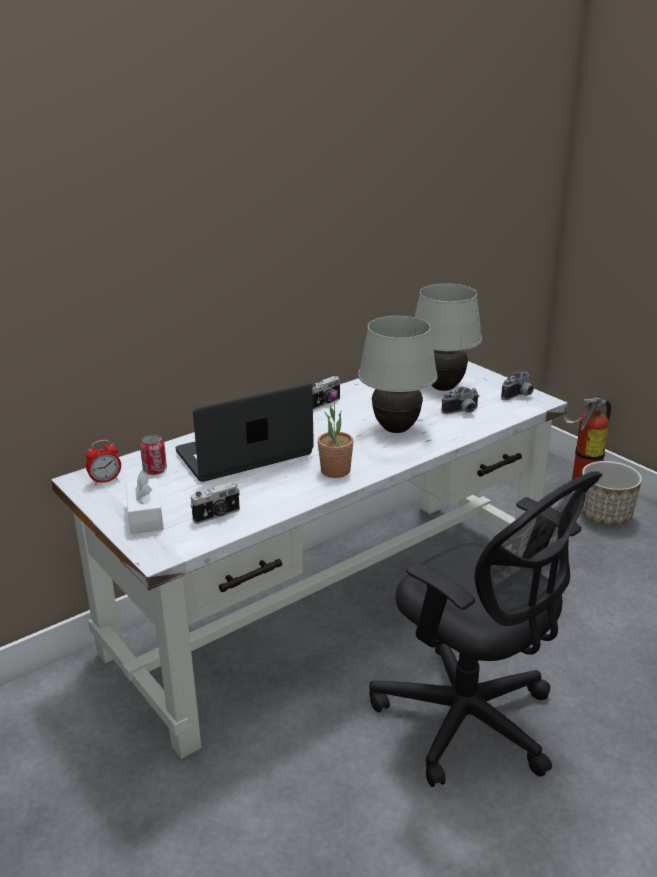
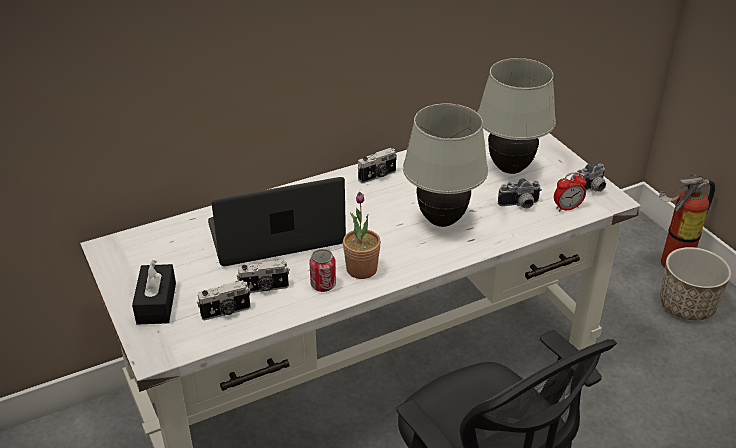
camera: 10 degrees right, 10 degrees up
alarm clock [85,440,121,485] -> alarm clock moved to [554,172,586,212]
white tissue box [126,471,164,534] -> black tissue box [132,260,176,325]
can [140,434,167,475] -> can moved to [309,249,336,292]
none -> camera [237,260,290,293]

